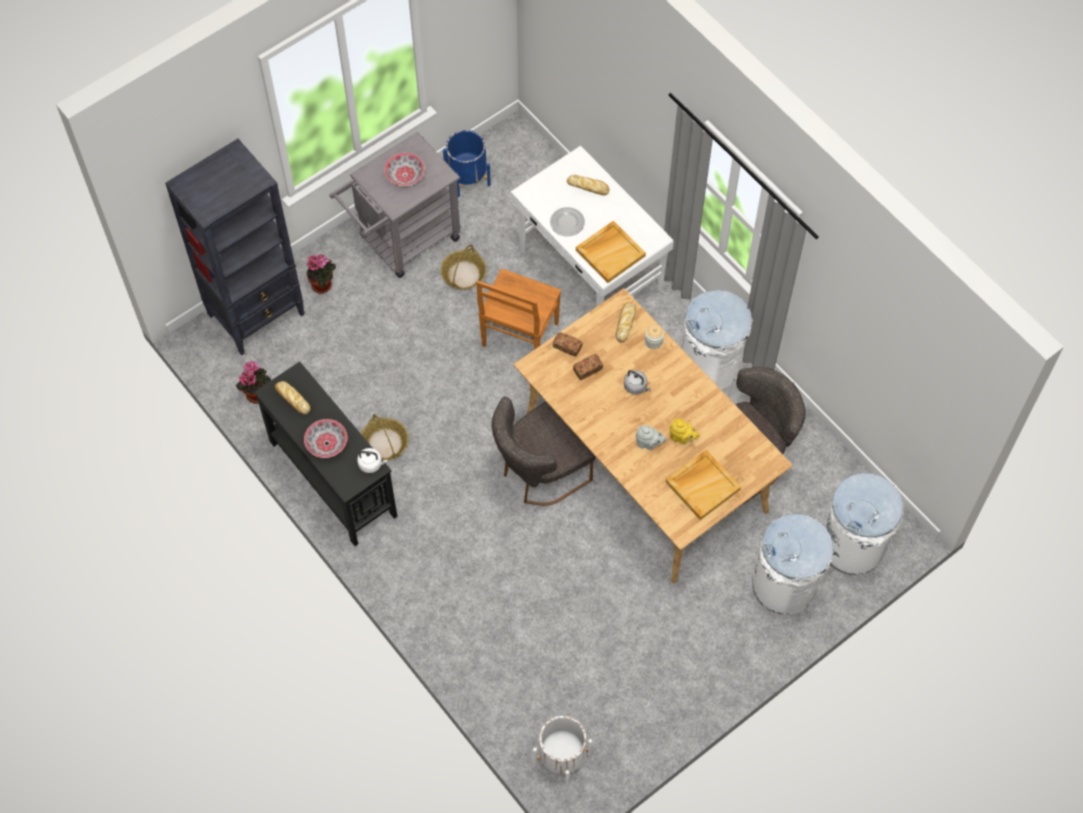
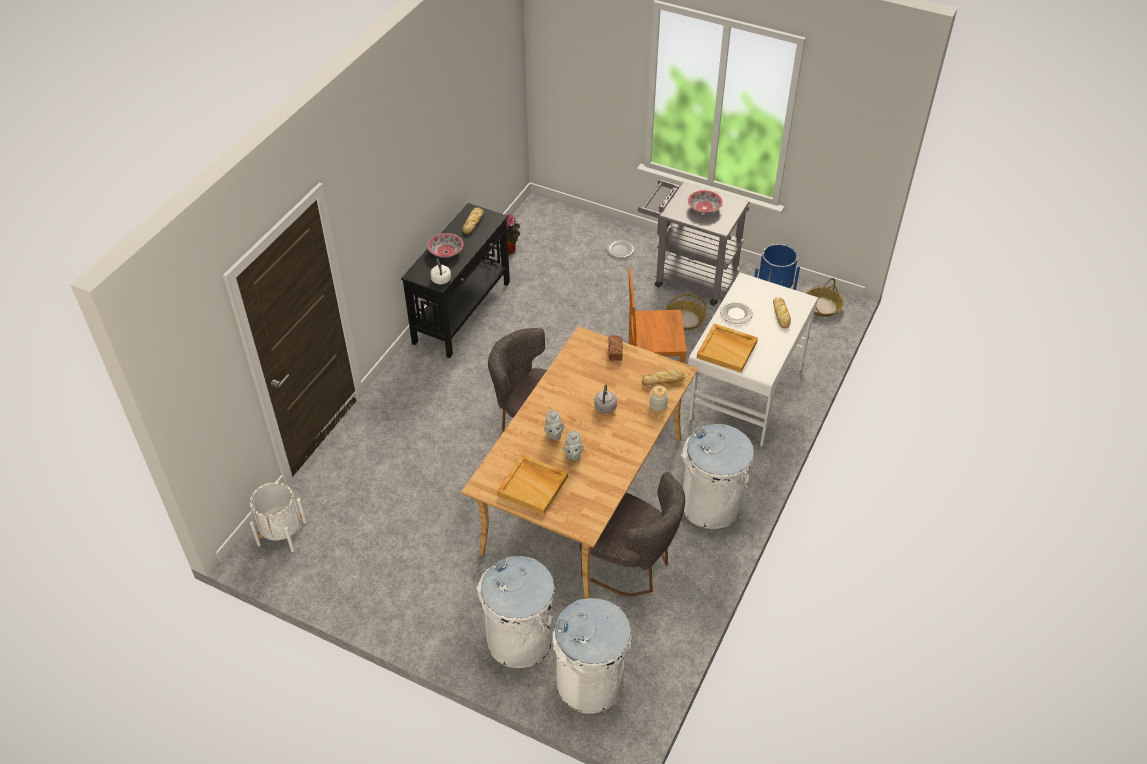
camera: 65 degrees right, 15 degrees down
black bookcase [165,139,305,355] -> none
potted plant [307,254,336,294] -> plate [607,240,634,258]
basket [361,414,409,461] -> basket moved to [806,278,844,317]
bread [573,354,603,380] -> none
yellow teapot [670,419,700,445] -> grey teapot [563,430,584,461]

